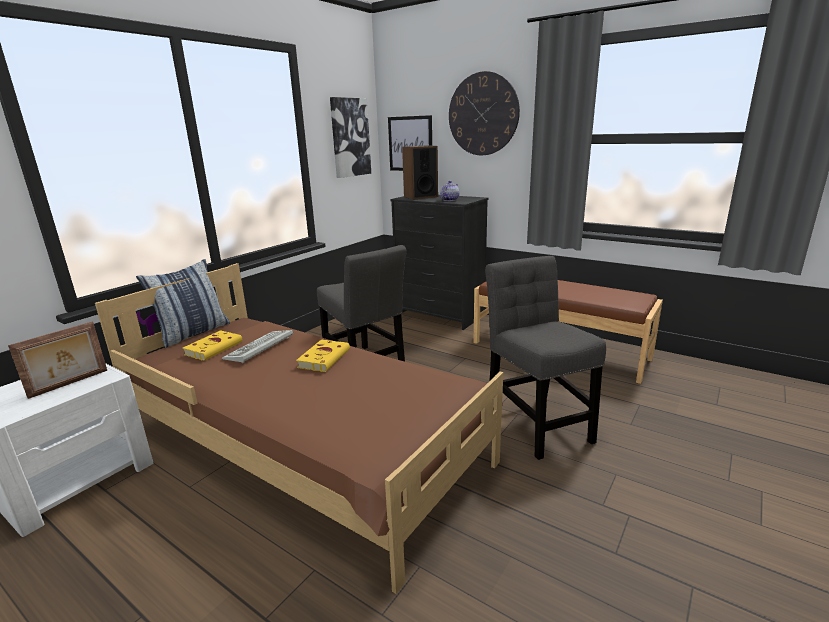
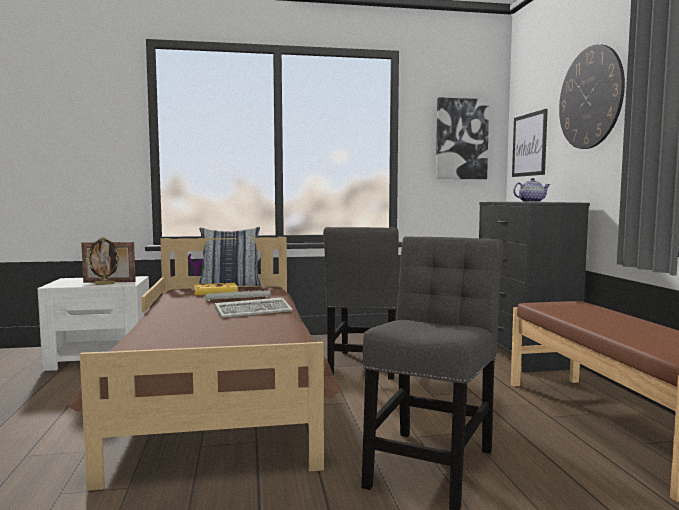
camera: 45 degrees right, 15 degrees down
yellow book [296,339,350,372] -> keyboard [215,297,293,318]
speaker [402,145,438,200] -> none
none -> picture frame [86,237,121,285]

